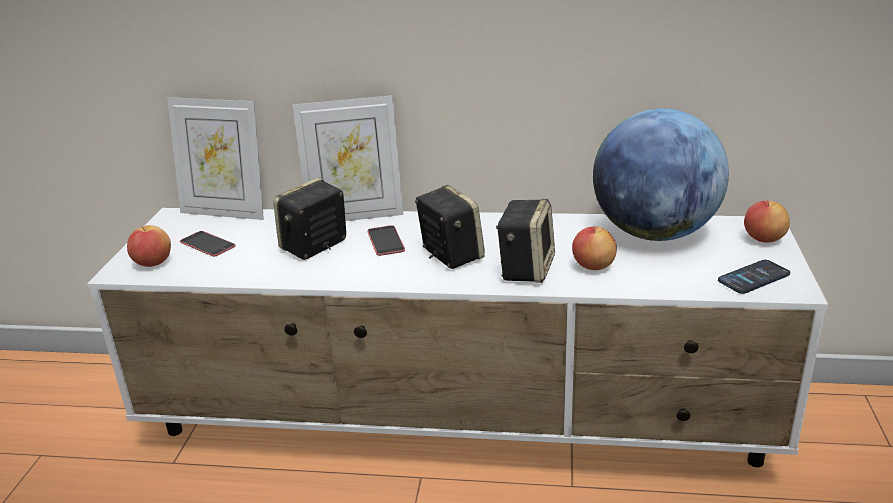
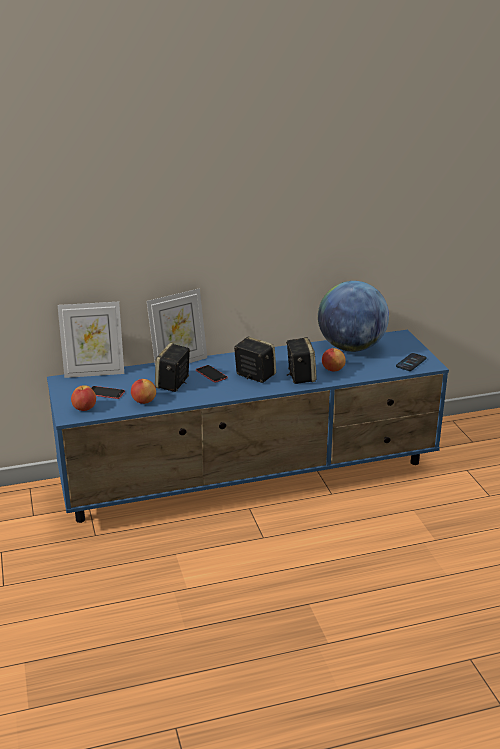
camera: 25 degrees left, 0 degrees up
white tv stand [87,208,828,467] -> blue tv stand [47,330,449,523]
apple [744,200,790,243] -> apple moved to [131,379,156,404]

